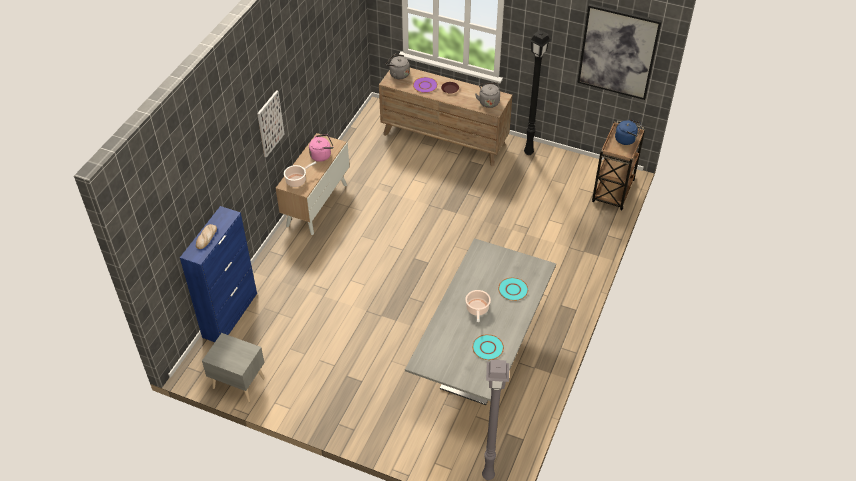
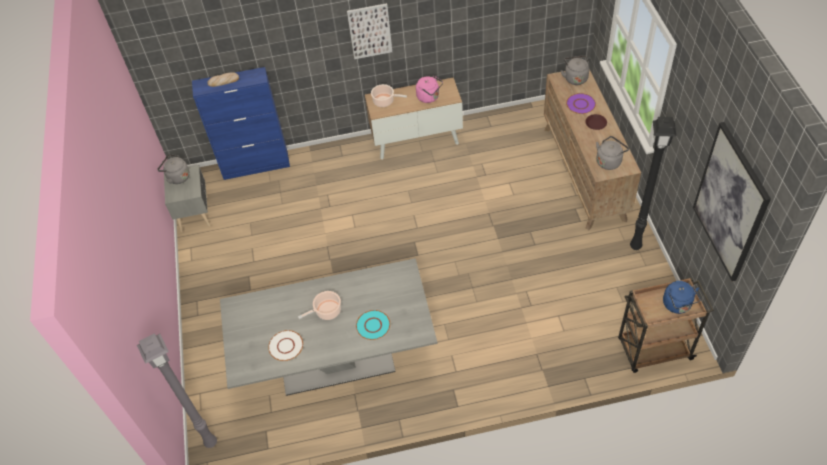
camera: 60 degrees right, 5 degrees up
turquoise plate [472,334,504,360] -> white plate [268,330,303,361]
none -> grey kettle [157,154,190,184]

